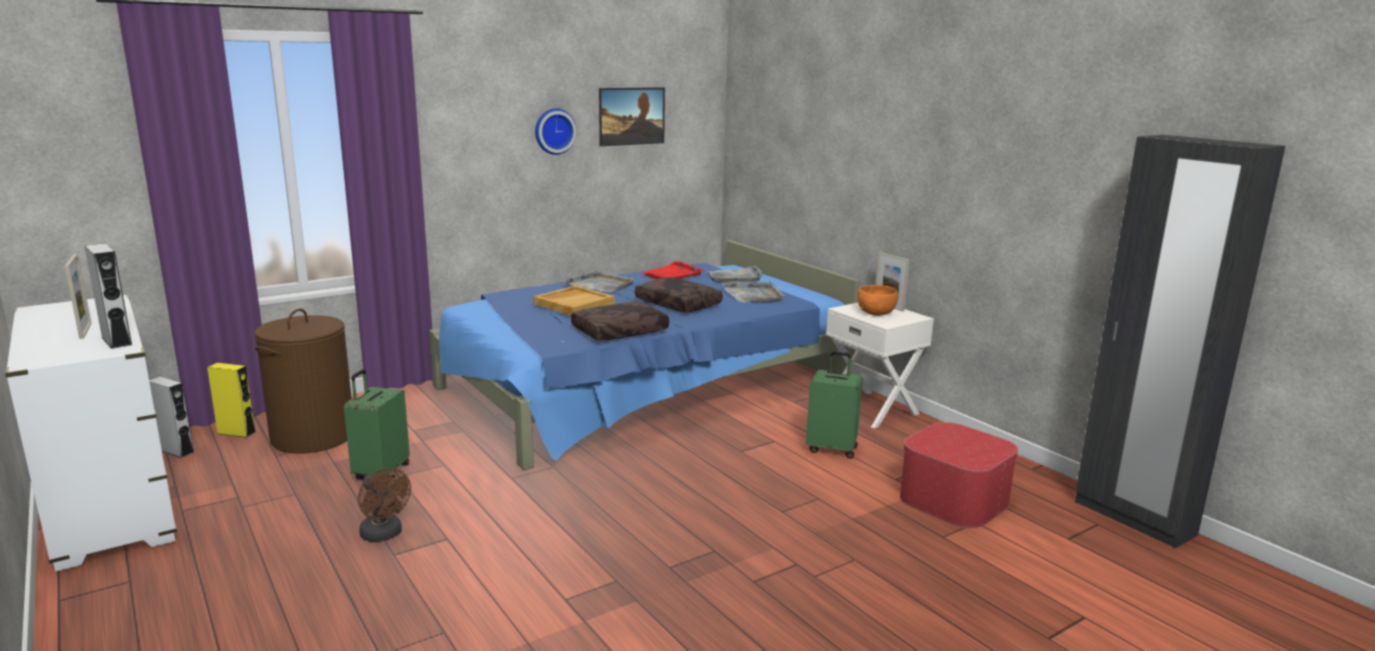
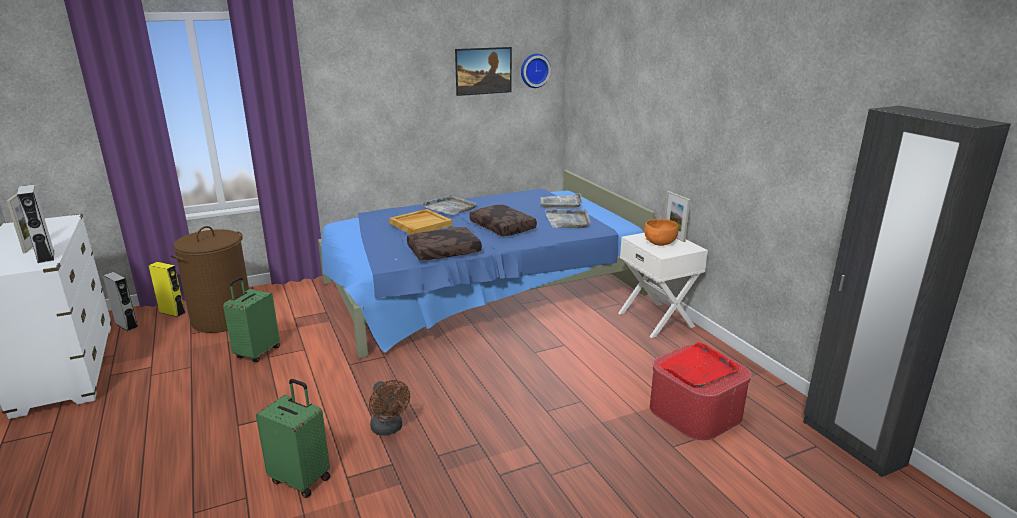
camera: 10 degrees right, 5 degrees up
brown fan [358,468,411,542] -> brown fan moved to [369,380,410,436]
wall clock [535,108,577,155] -> wall clock moved to [521,54,551,88]
red tray [641,261,703,279] -> red tray moved to [659,342,739,388]
green suitcase [806,351,863,459] -> green suitcase moved to [256,379,330,498]

